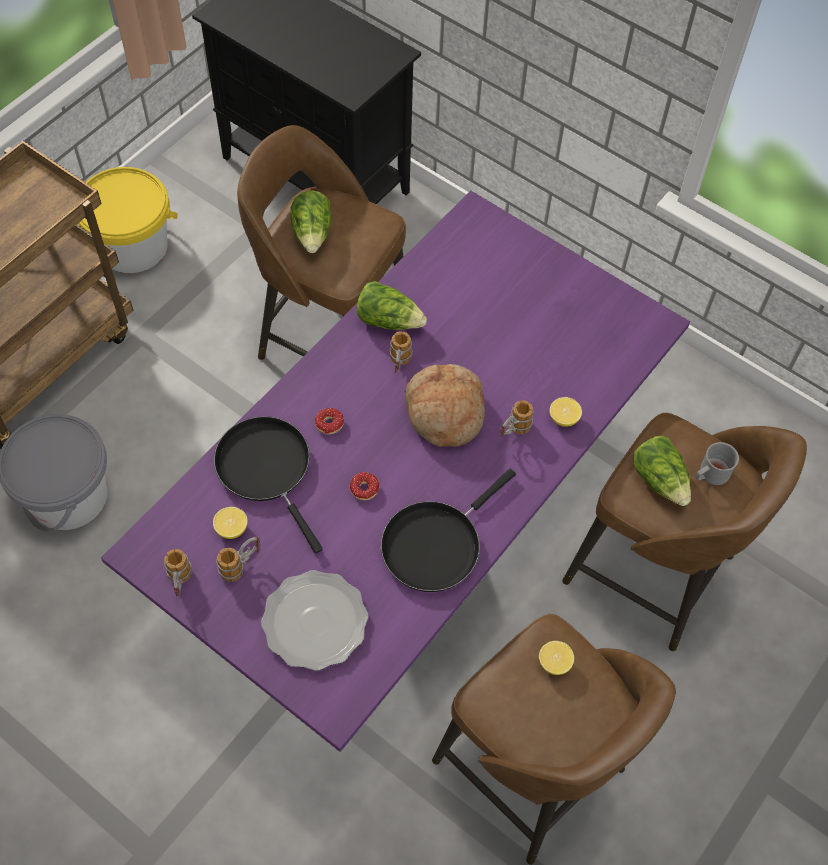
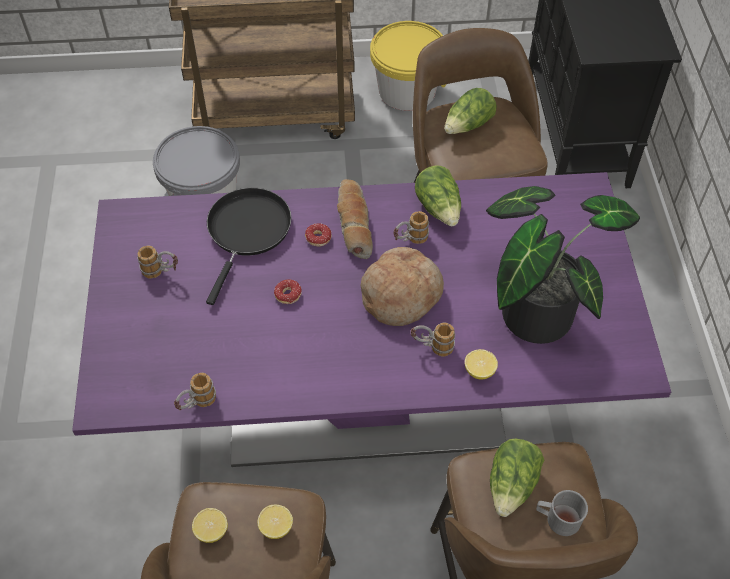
camera: 50 degrees right, 5 degrees down
mug [164,549,192,597] -> mug moved to [174,373,216,410]
lemon [213,507,248,539] -> lemon moved to [192,508,228,543]
plate [261,570,368,671] -> none
black frying pan [381,469,516,592] -> none
none -> bread [337,179,373,259]
none -> potted plant [486,186,640,344]

